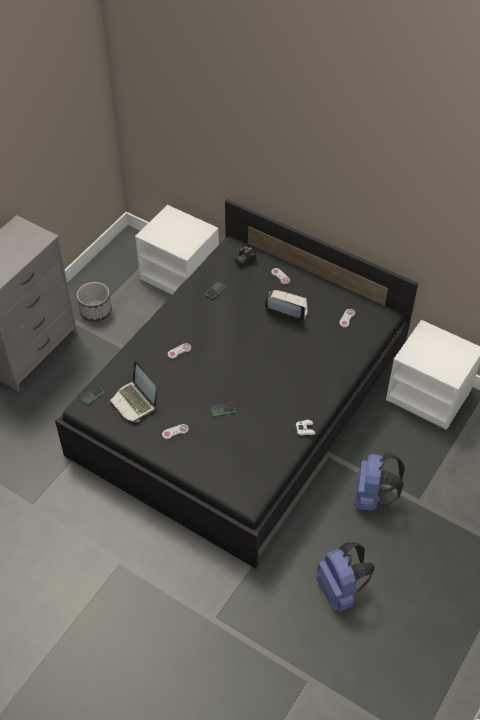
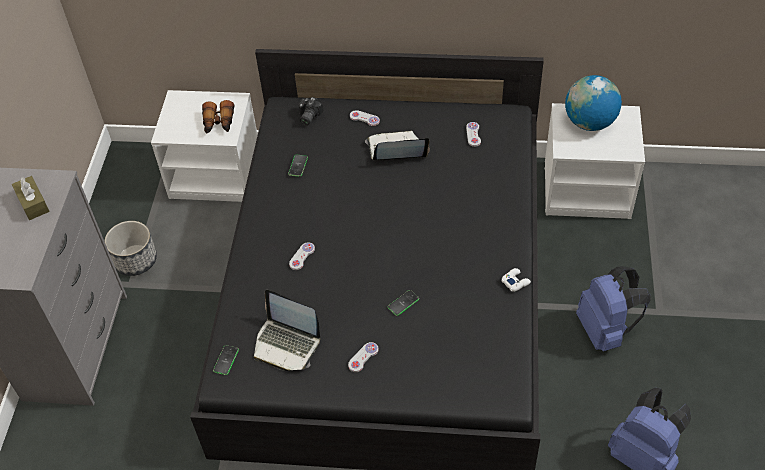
camera: 25 degrees left, 0 degrees up
none -> brown tissue box [12,176,49,220]
none -> binoculars [202,100,234,134]
none -> globe [565,75,622,131]

